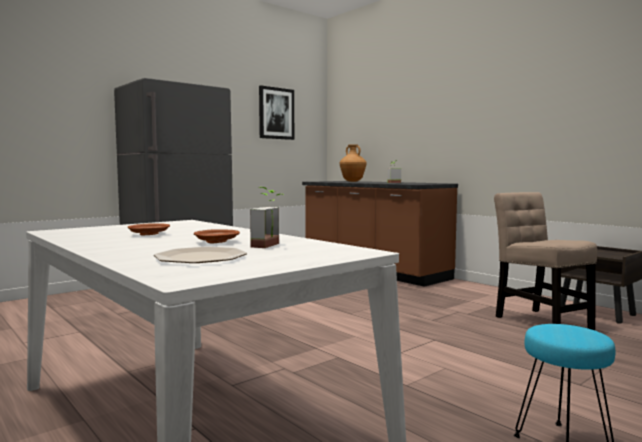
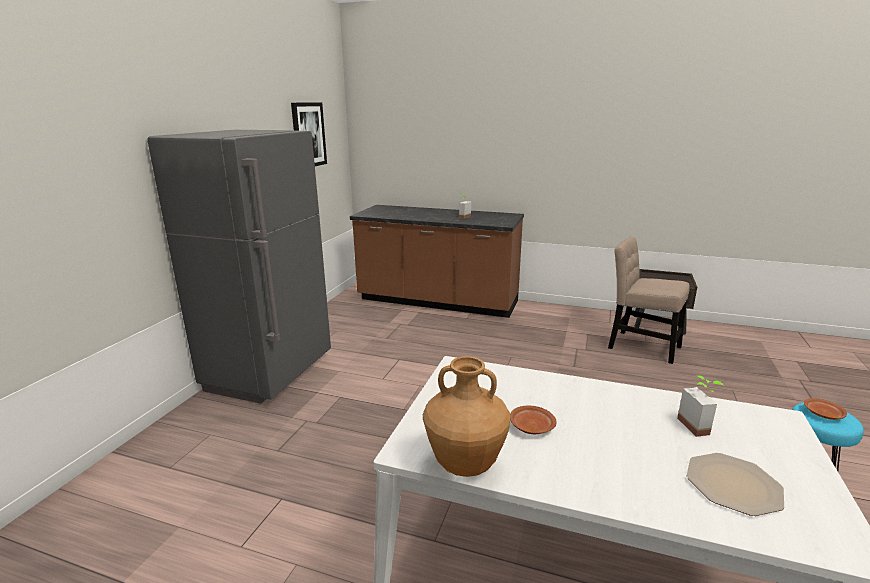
camera: 30 degrees left, 15 degrees up
brown plate [194,229,240,243] -> brown plate moved to [804,398,847,420]
brown vase [340,145,367,182] -> brown vase moved to [423,356,511,477]

